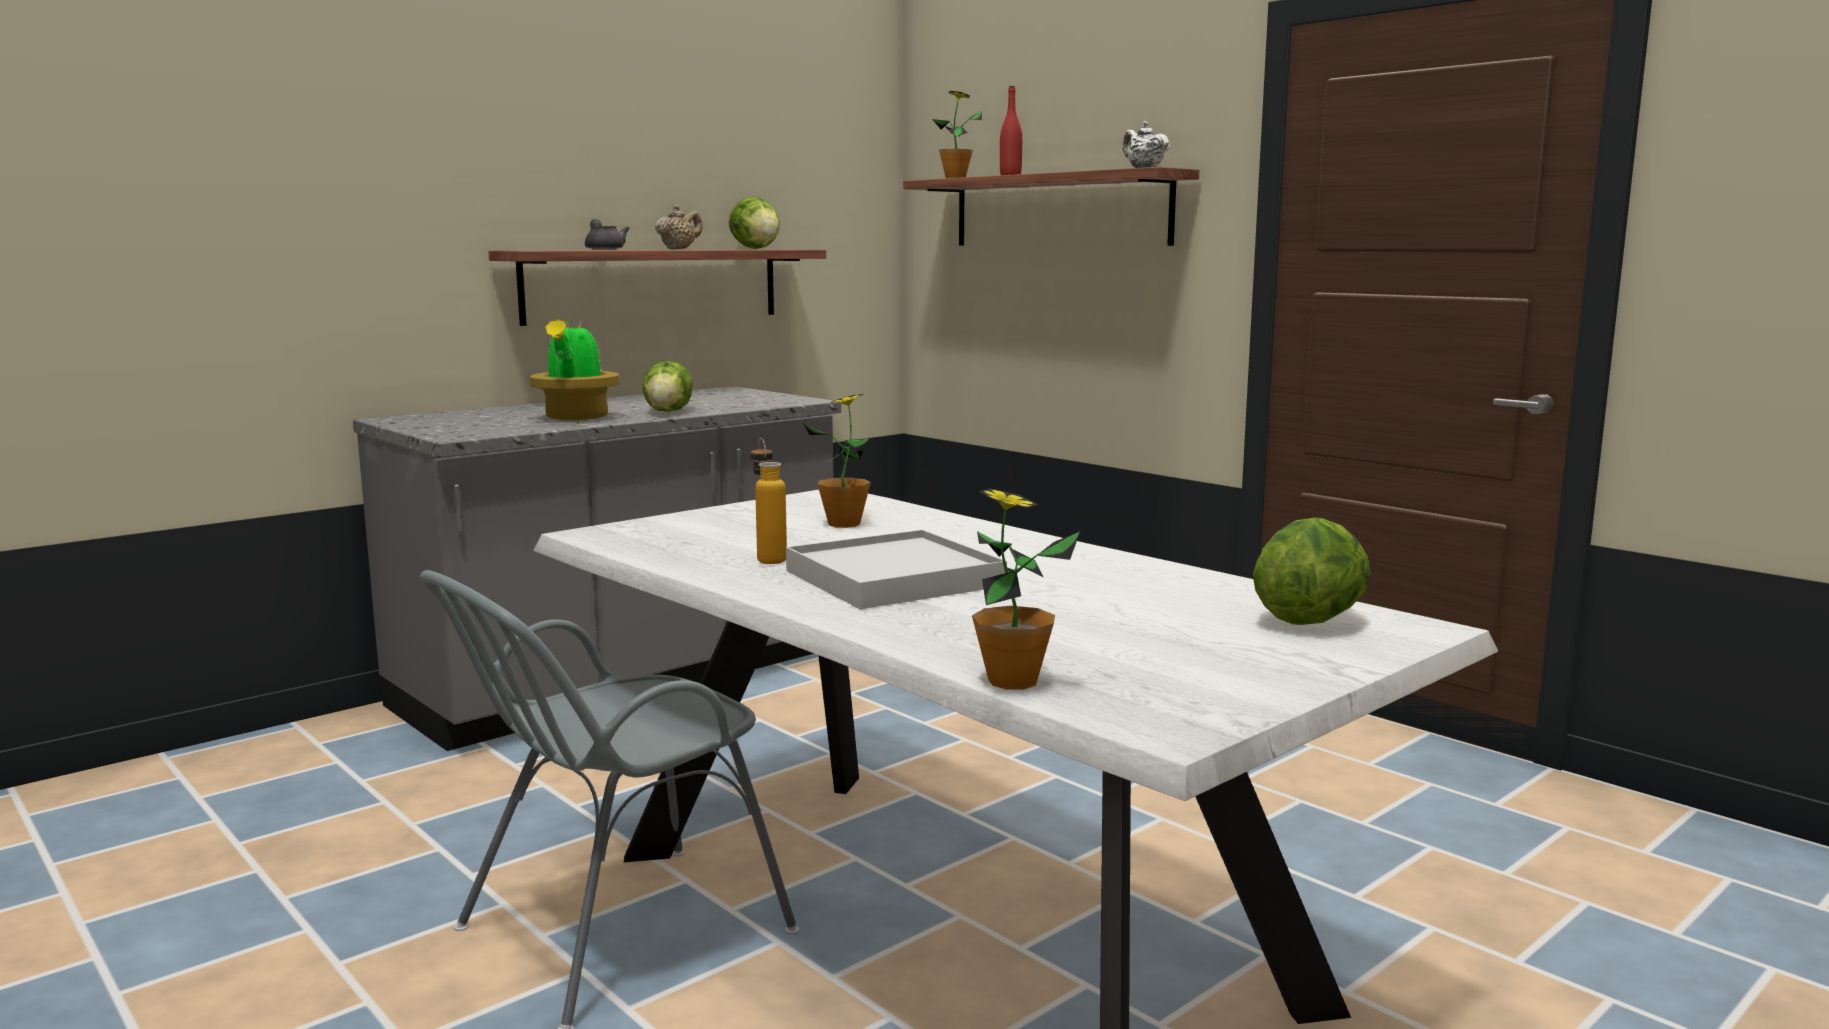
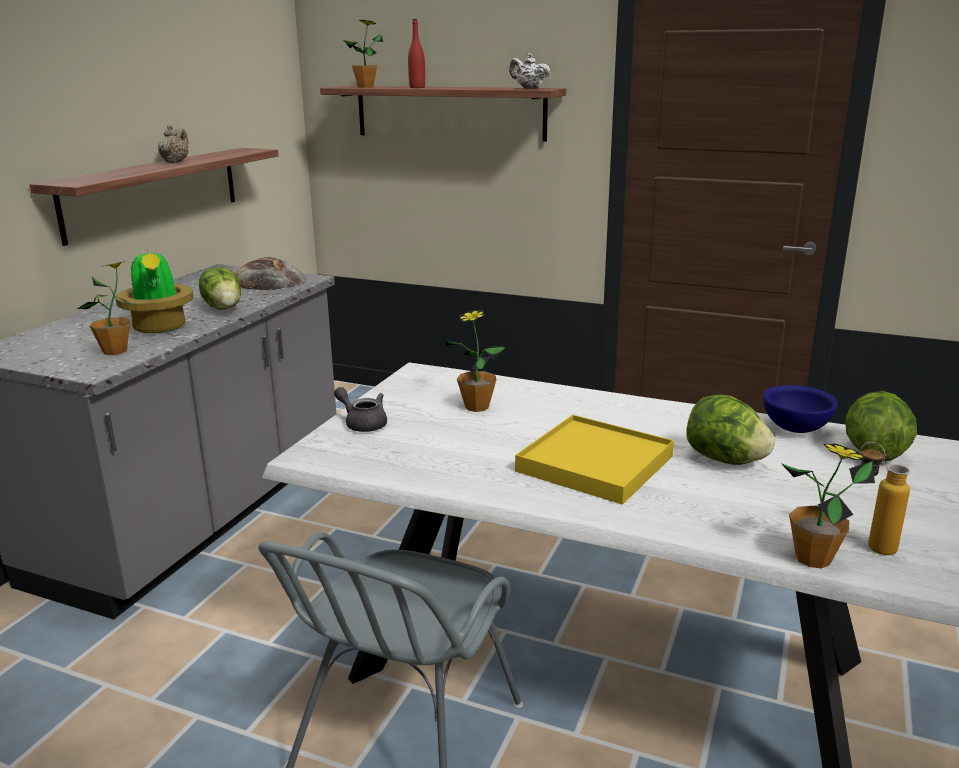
camera: 25 degrees left, 10 degrees up
grey teapot [585,219,630,250] -> grey teapot moved to [334,387,387,432]
lettuce [729,196,780,249] -> lettuce moved to [686,394,775,465]
bottle [751,438,787,564] -> bottle moved to [860,442,910,555]
white tray [786,530,1007,609] -> yellow tray [515,415,674,505]
none -> potted plant [77,261,134,355]
none -> bread [235,257,307,290]
none -> blue bowl [763,385,838,433]

